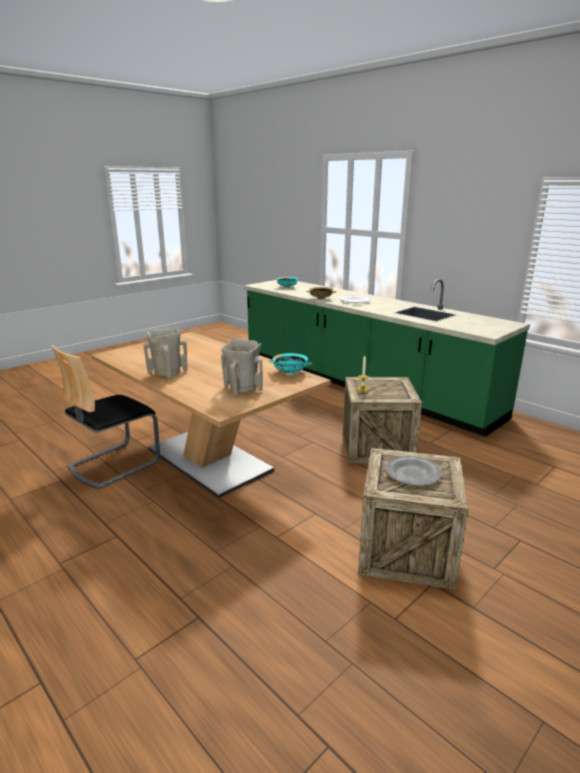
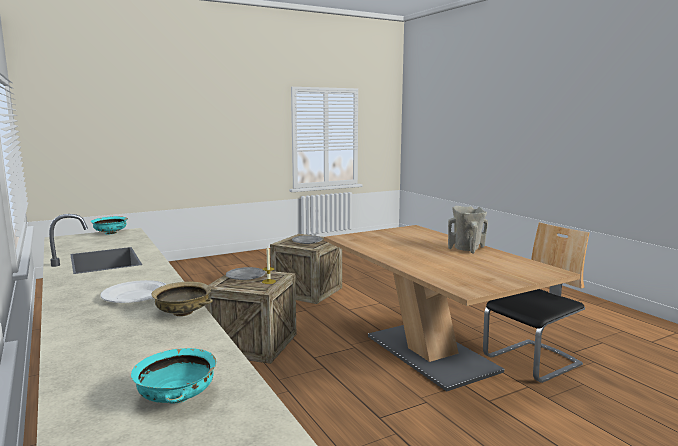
camera: 165 degrees left, 10 degrees down
beige vase [221,338,263,396] -> none
turquoise bowl [269,353,312,374] -> turquoise bowl moved to [91,216,128,235]
none -> grey plate [226,267,265,280]

